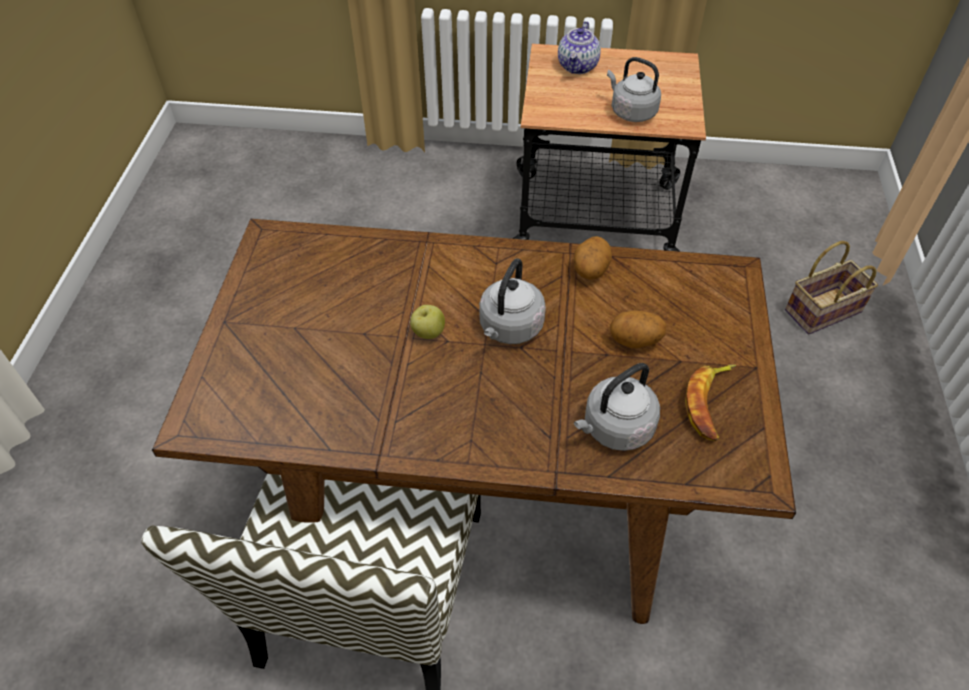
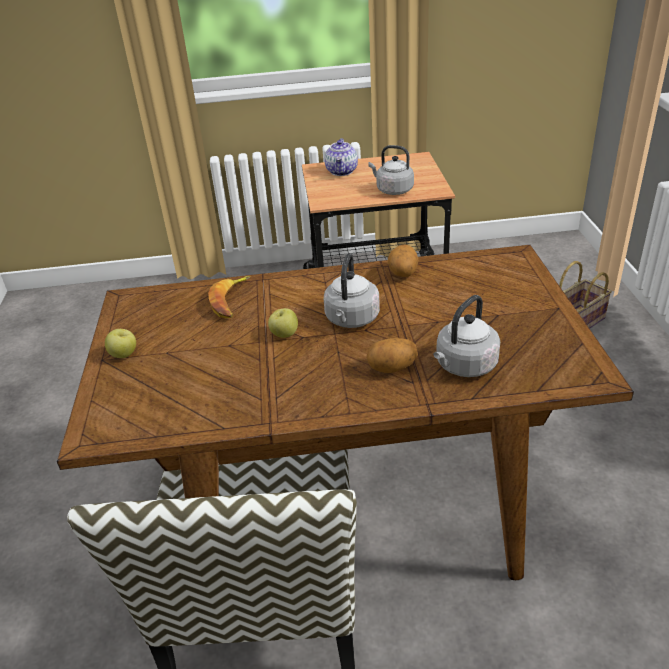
camera: 10 degrees left, 15 degrees down
potato [610,311,666,348] -> potato moved to [366,338,418,373]
banana [685,364,736,441] -> banana moved to [208,276,251,318]
none -> apple [105,329,136,358]

